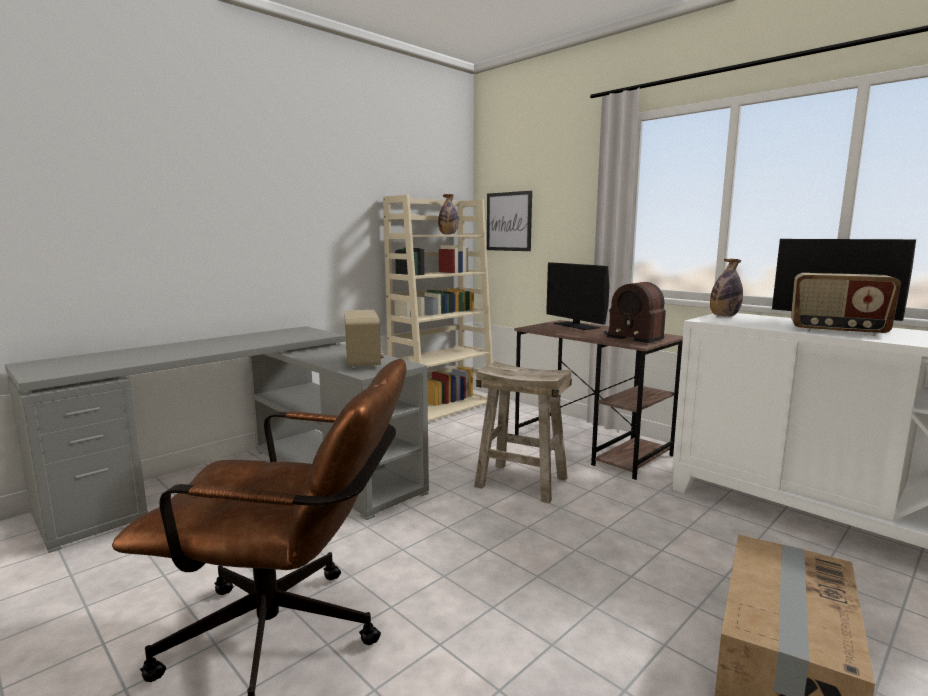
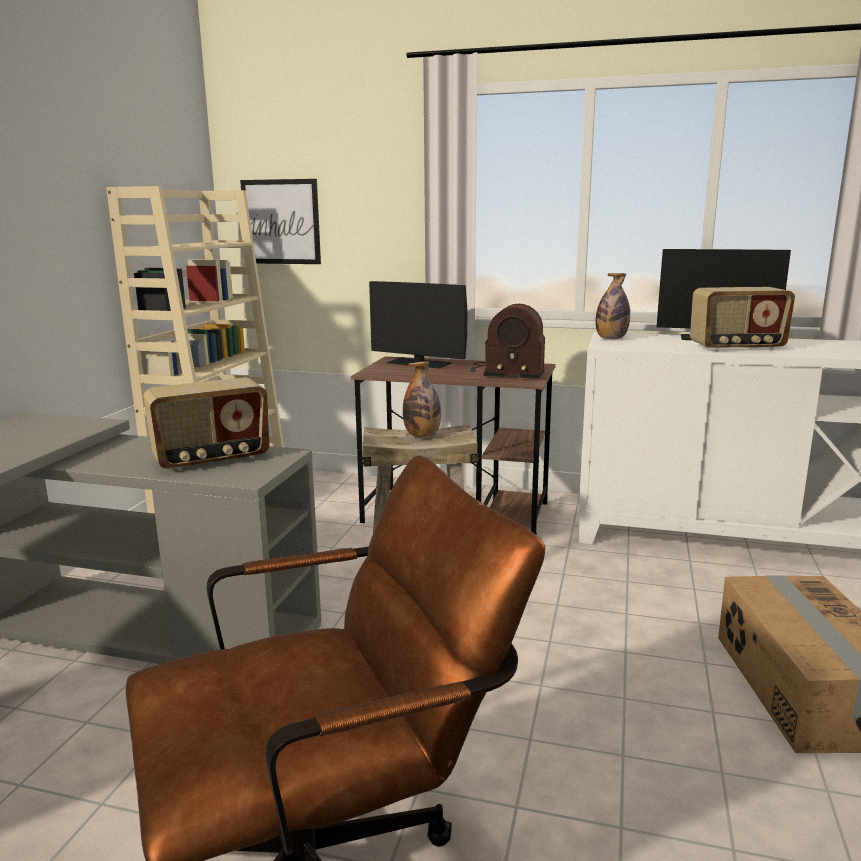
camera: 30 degrees left, 5 degrees up
radio [344,310,384,368] -> radio turned 105 degrees clockwise [143,377,270,471]
bottle [438,194,458,235] -> bottle moved to [403,361,441,437]

